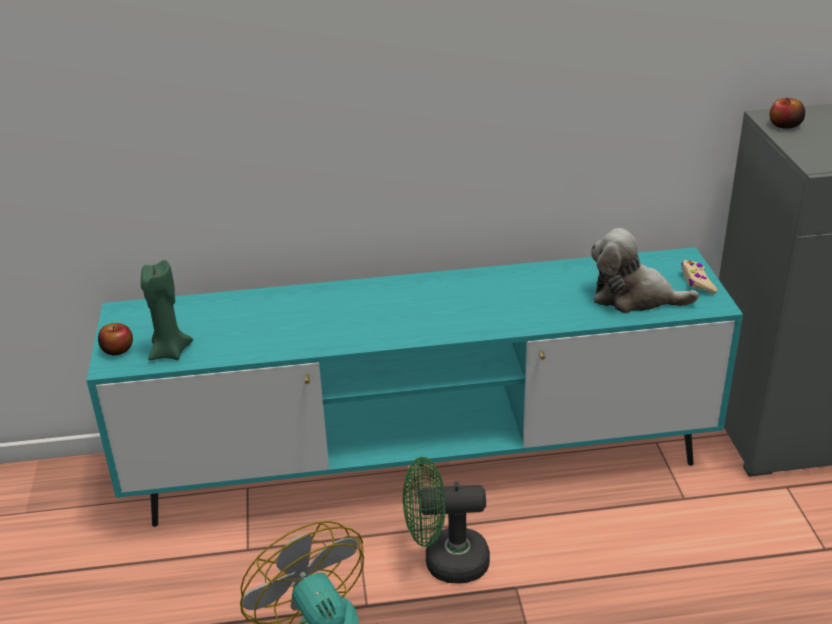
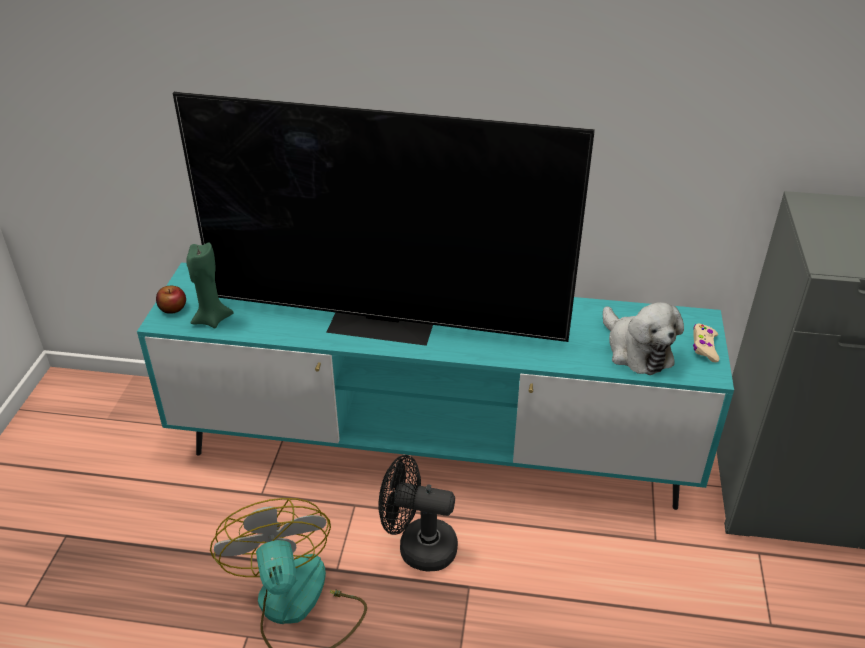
camera: 15 degrees right, 5 degrees up
green fan [403,457,490,584] -> black fan [378,455,458,571]
plush toy [591,228,699,313] -> plush toy turned 150 degrees counterclockwise [603,302,684,375]
apple [770,98,805,129] -> none
none -> television [173,92,595,346]

